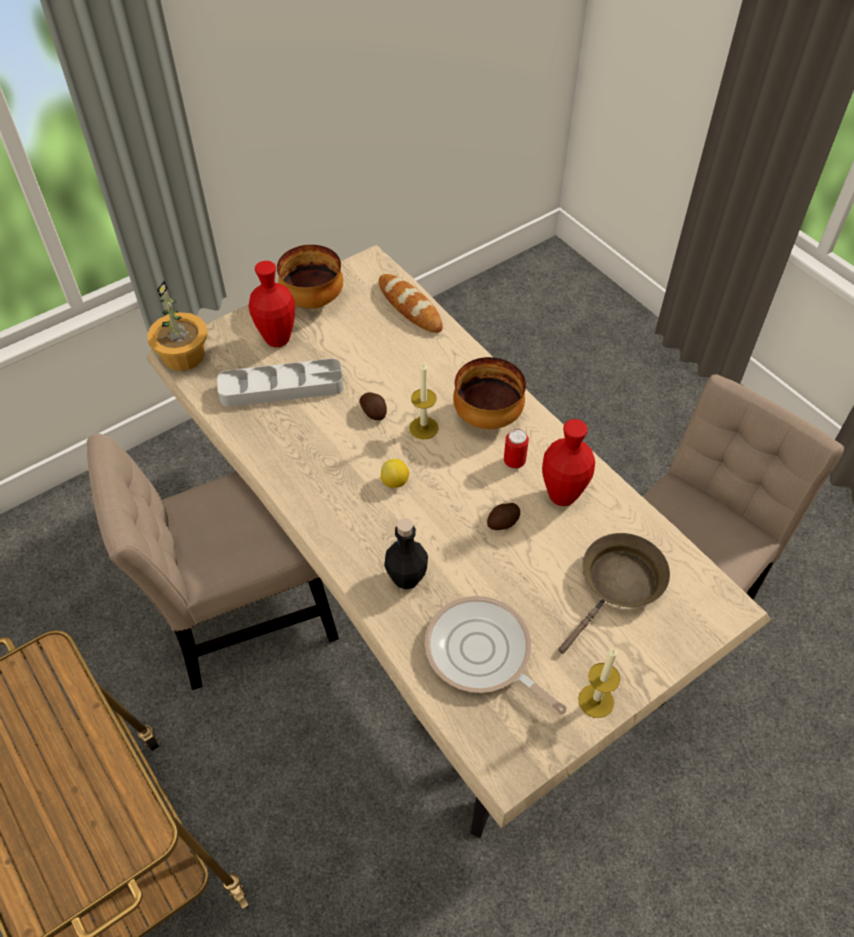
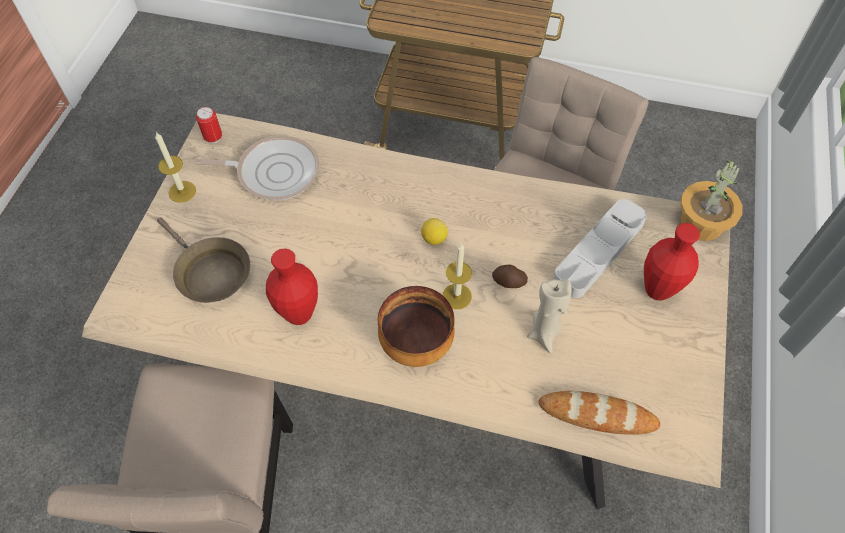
camera: 140 degrees right, 5 degrees up
bowl [277,245,343,309] -> none
black bottle [384,518,428,590] -> none
potato [487,503,520,530] -> none
can [504,429,529,469] -> can moved to [196,107,222,143]
brown frying pan [558,533,670,654] -> brown frying pan turned 45 degrees counterclockwise [157,218,250,303]
none -> beige candle [527,279,572,353]

